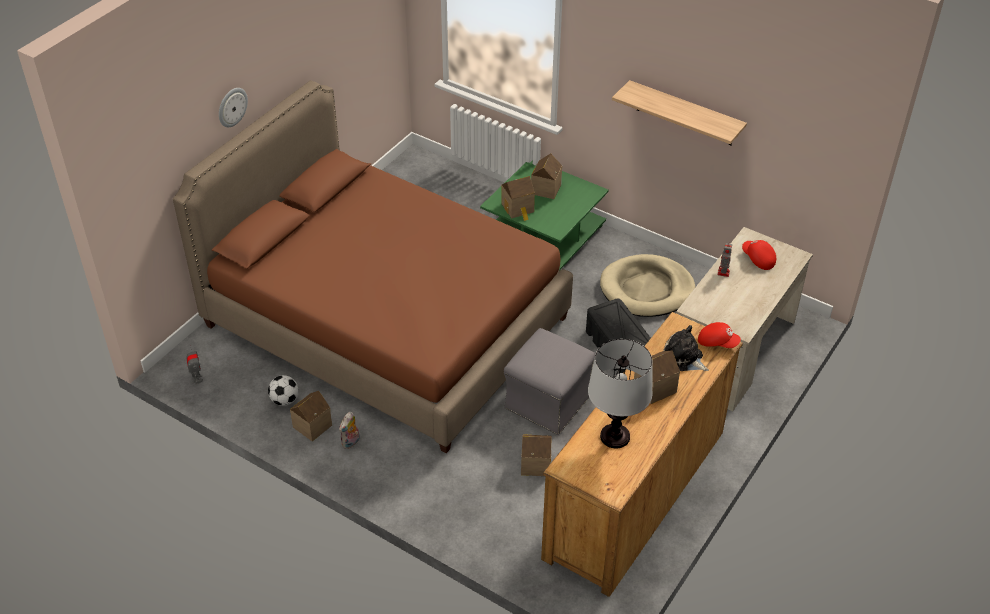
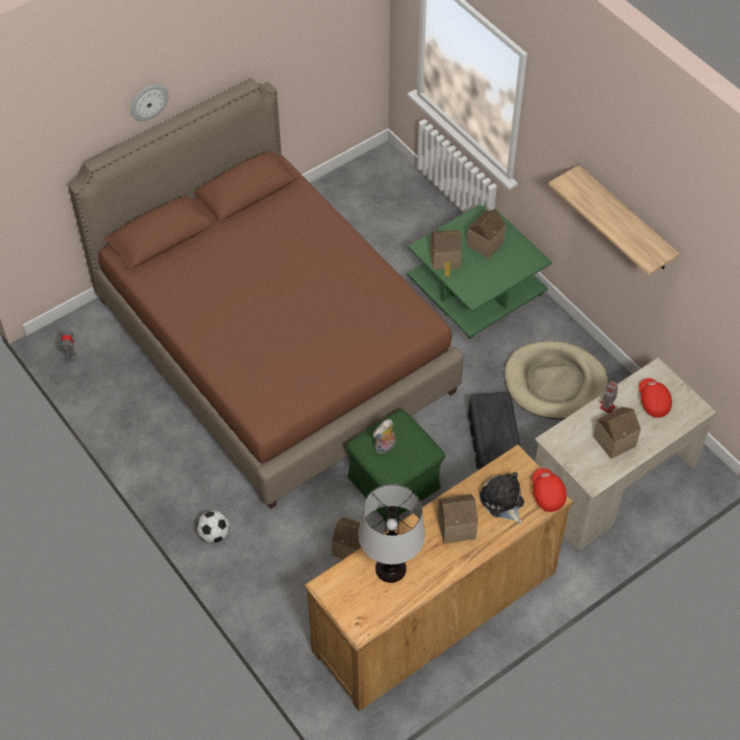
camera: 20 degrees right, 10 degrees up
football [268,375,299,406] -> football moved to [197,511,229,543]
toy house [290,391,332,441] -> toy house moved to [593,407,641,459]
plush toy [339,412,360,449] -> plush toy moved to [373,419,395,453]
grey ottoman [504,328,596,435] -> green ottoman [346,409,445,522]
red cap [698,322,741,348] -> red cap turned 150 degrees counterclockwise [532,468,566,512]

